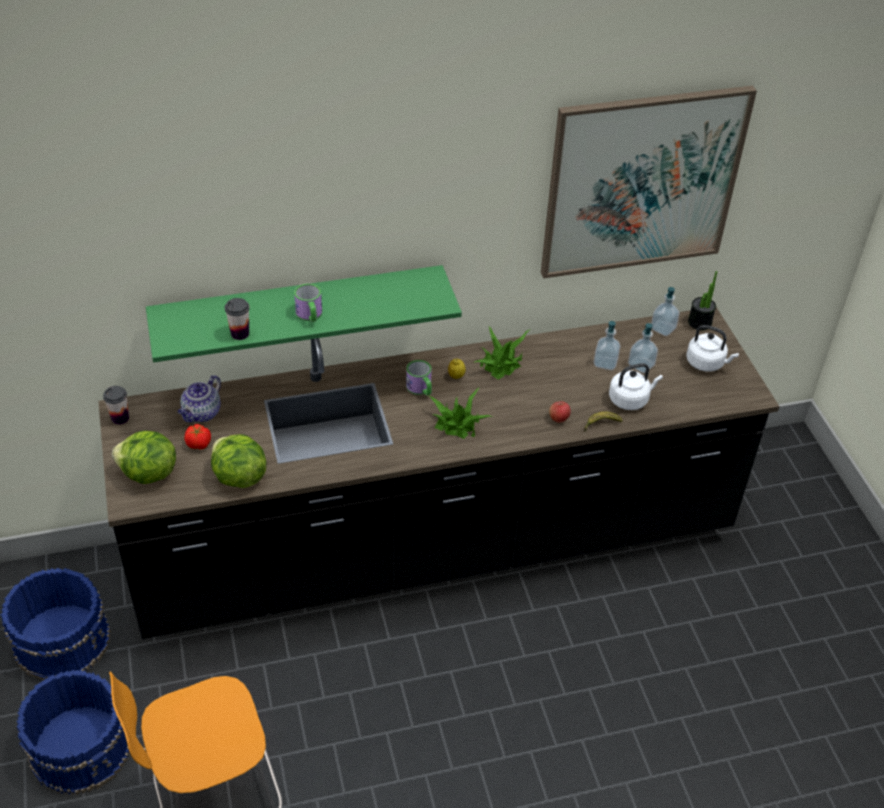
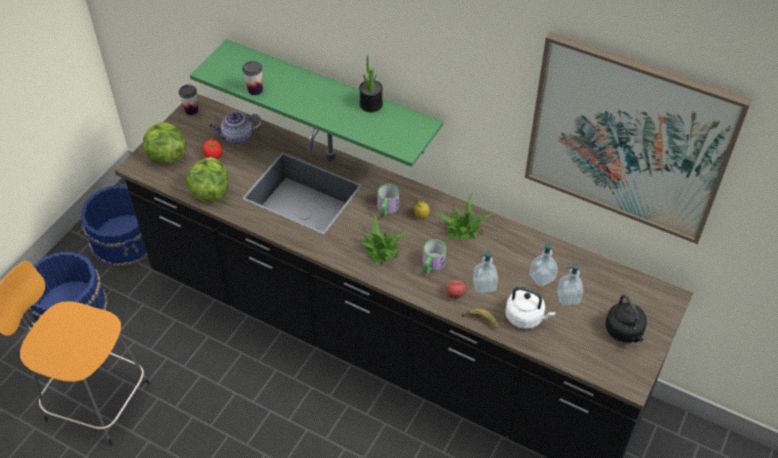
camera: 45 degrees right, 5 degrees up
mug [294,283,322,322] -> mug moved to [423,239,446,273]
soap dispenser [651,287,680,336] -> soap dispenser moved to [473,251,498,293]
white kettle [686,325,739,372] -> black kettle [605,295,647,343]
potted plant [688,271,717,330] -> potted plant moved to [359,55,383,113]

